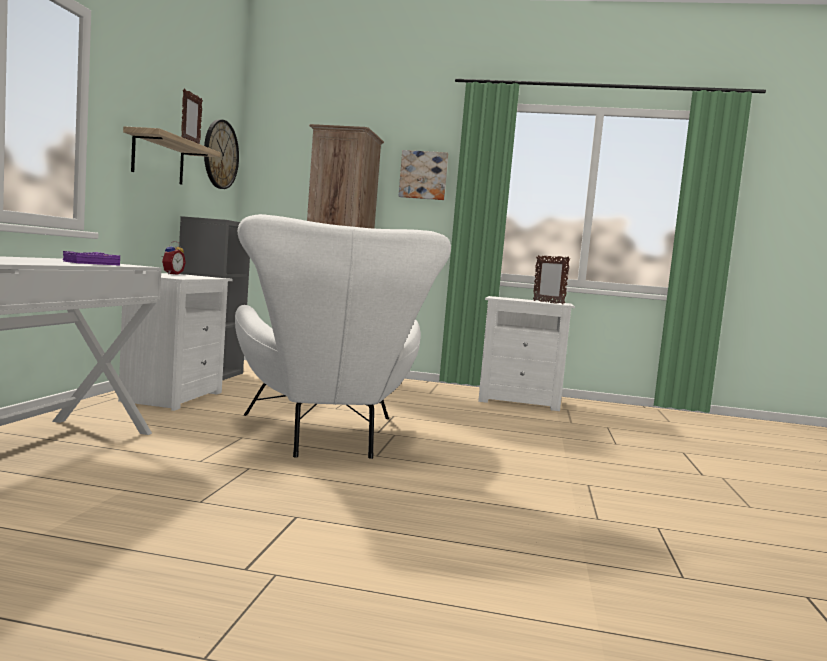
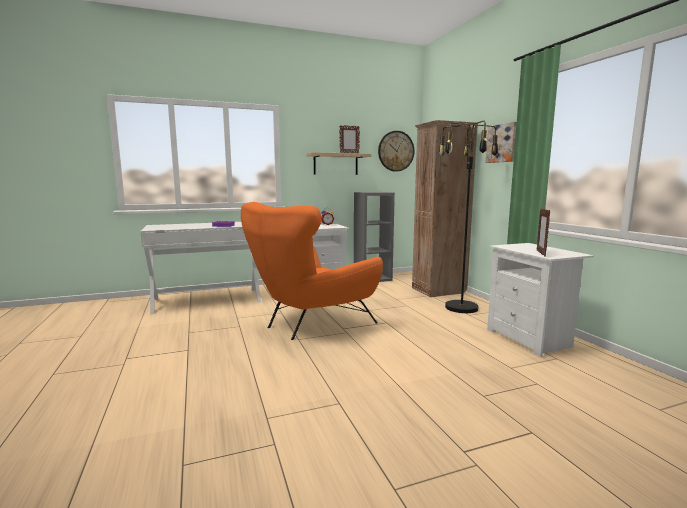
camera: 60 degrees right, 5 degrees up
white armchair [235,214,451,459] -> orange armchair [241,202,383,340]
none -> floor lamp [439,120,498,313]

